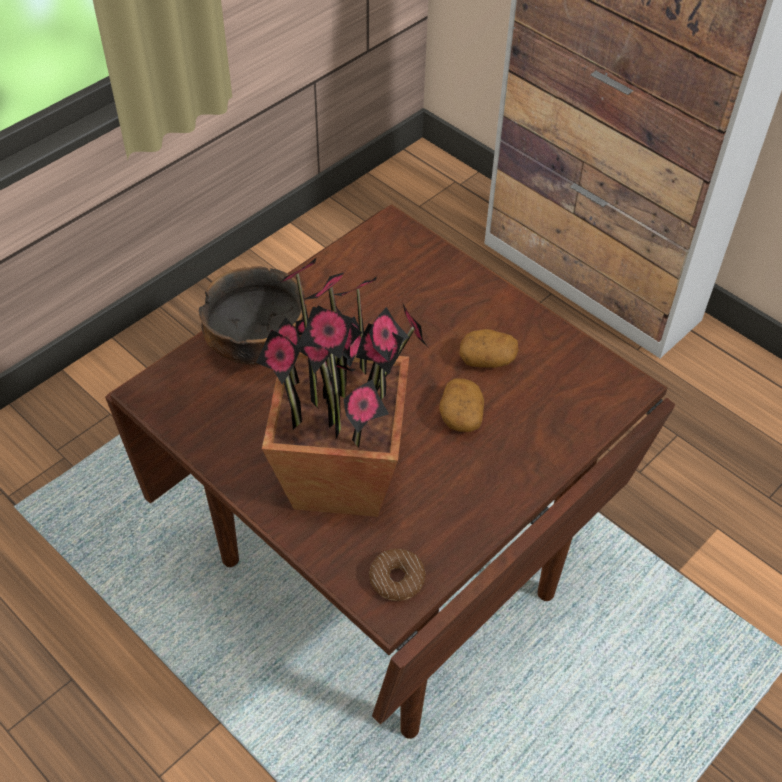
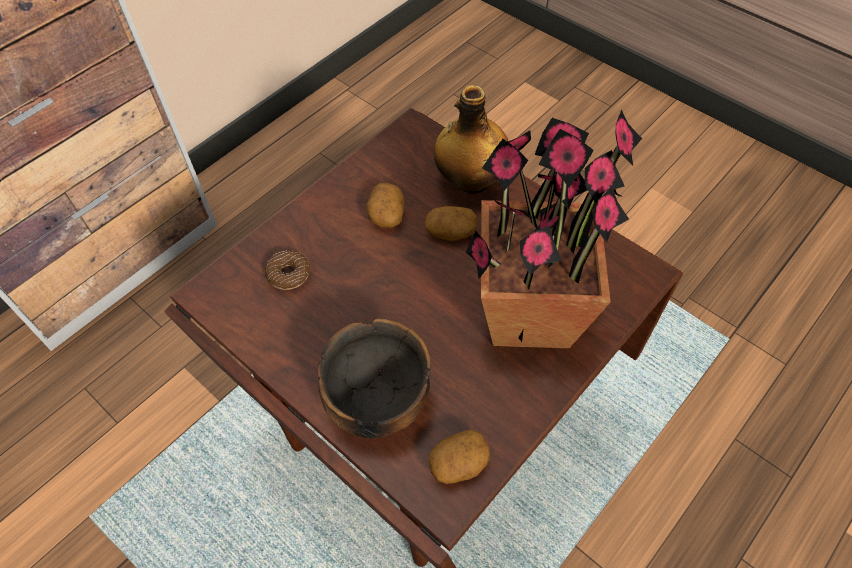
camera: 90 degrees left, 5 degrees up
donut [369,549,426,601] -> donut moved to [265,250,310,290]
none -> potato [428,429,490,484]
none -> bottle [434,85,508,194]

